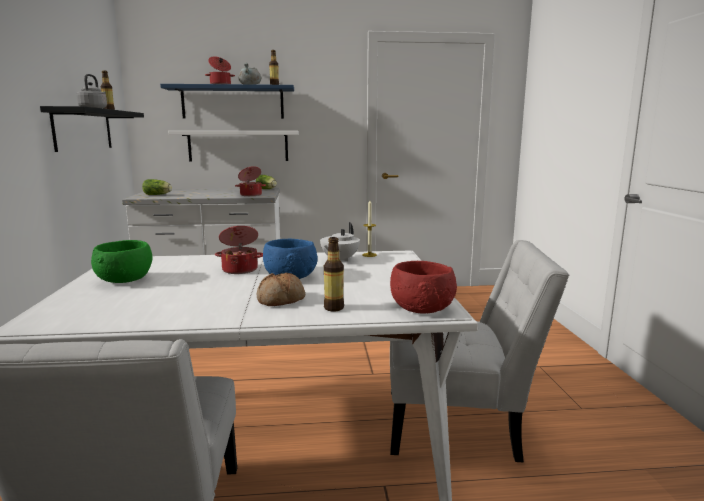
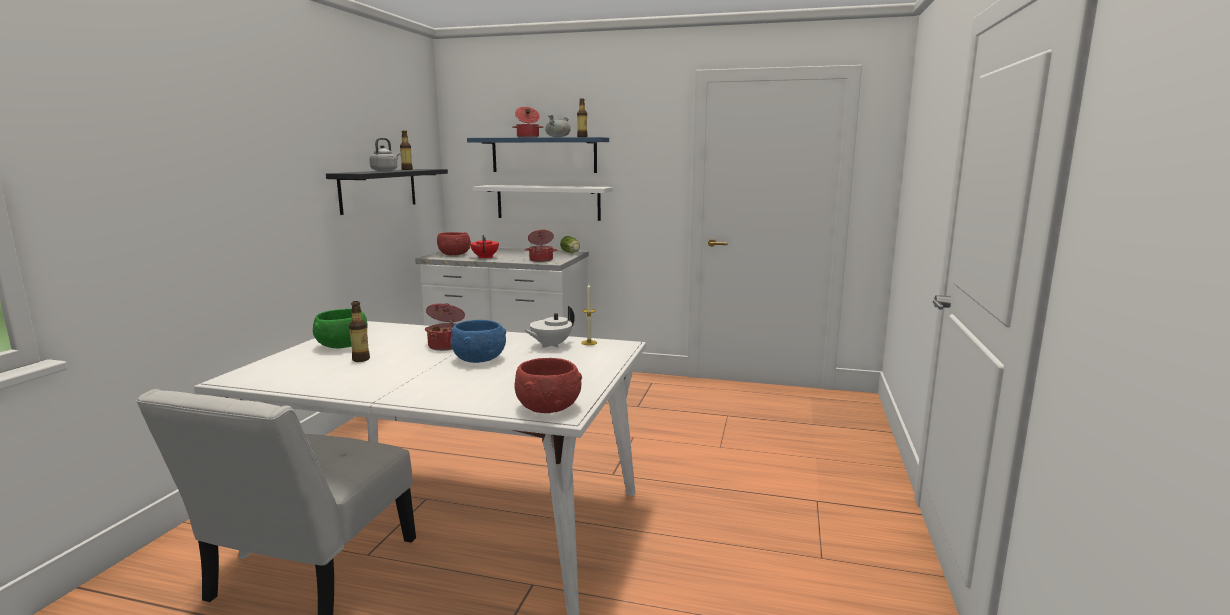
camera: 20 degrees right, 0 degrees up
lettuce [142,179,172,195] -> red bowl [437,232,471,255]
bread [257,273,305,306] -> none
bottle [324,237,344,311] -> bottle moved to [349,301,370,362]
white chair [390,240,569,462] -> none
none -> red teapot [470,235,499,259]

